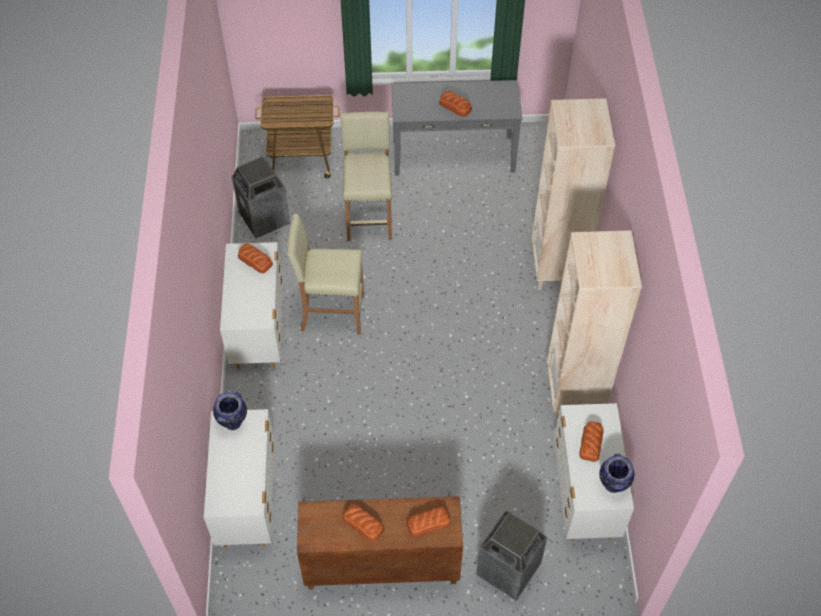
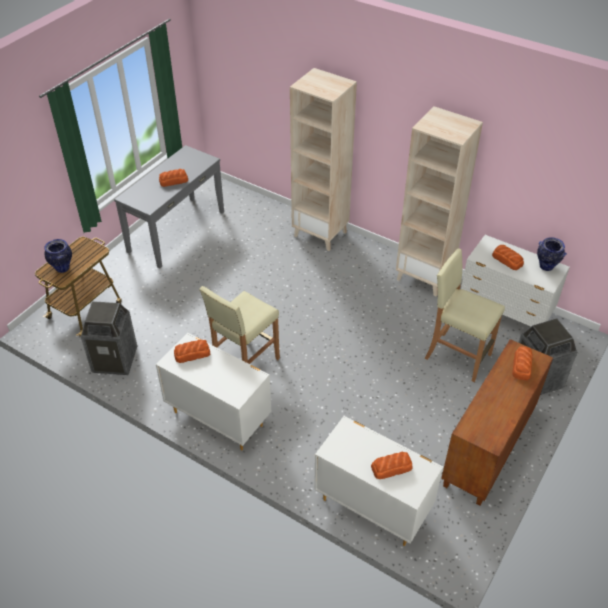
camera: 55 degrees left, 10 degrees down
vase [213,392,247,430] -> vase moved to [44,239,72,273]
beige stool [340,112,392,241] -> beige stool moved to [425,249,505,382]
bread [343,504,384,541] -> bread moved to [371,452,413,479]

